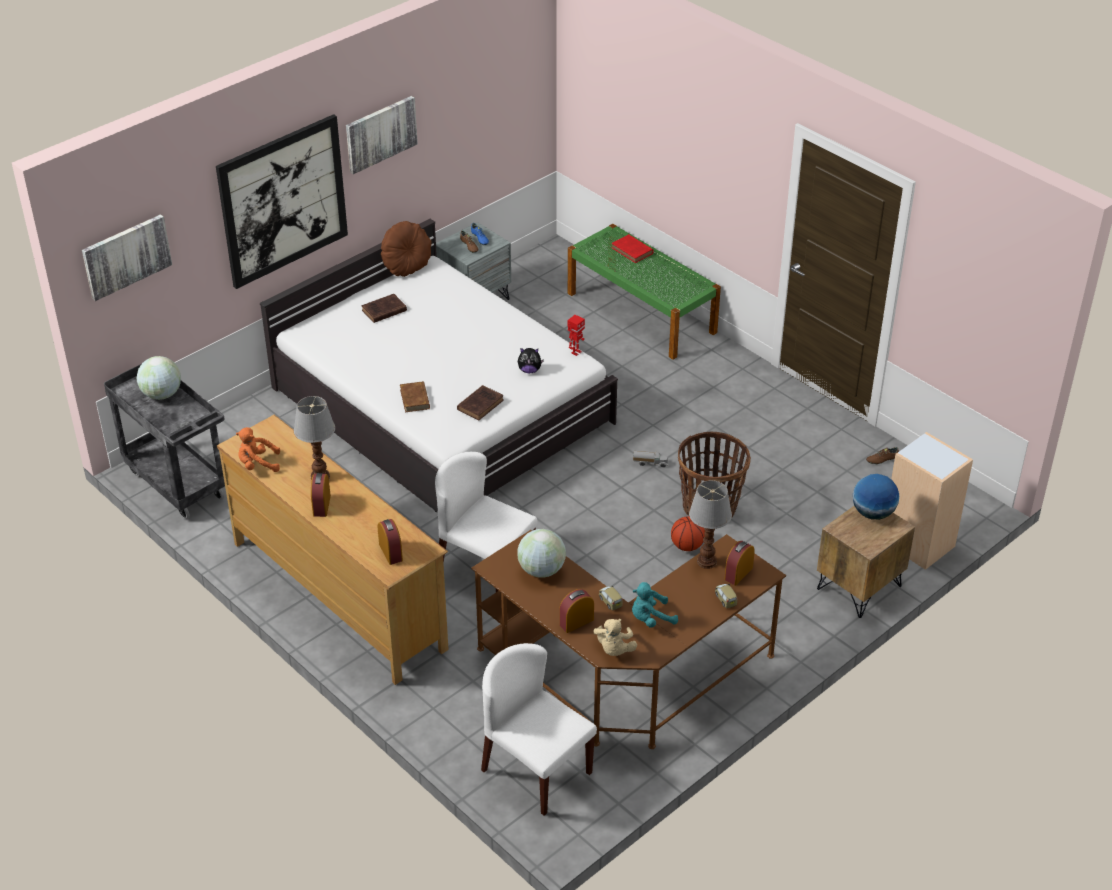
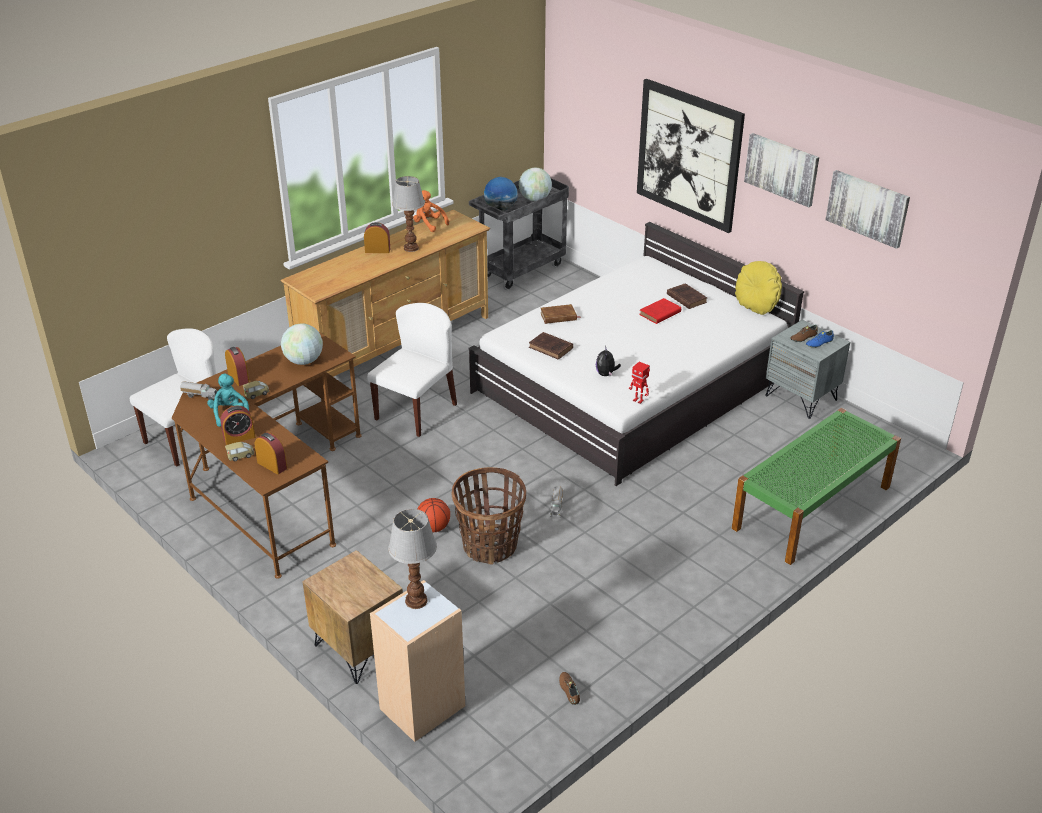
camera: 90 degrees right, 5 degrees down
picture [82,214,172,301] -> picture moved to [826,170,910,249]
orange plush toy [236,427,280,472] -> orange plush toy turned 45 degrees counterclockwise [413,190,449,232]
alarm clock [378,519,403,565] -> alarm clock moved to [220,406,255,445]
brown pillow [381,221,431,277] -> yellow pillow [735,261,782,315]
beige plush toy [594,619,637,656] -> toy truck [180,381,218,400]
red book [611,234,653,263] -> red book moved to [639,298,681,324]
table lamp [689,480,732,569] -> table lamp moved to [388,509,437,609]
globe [853,474,899,520] -> globe moved to [484,177,518,211]

